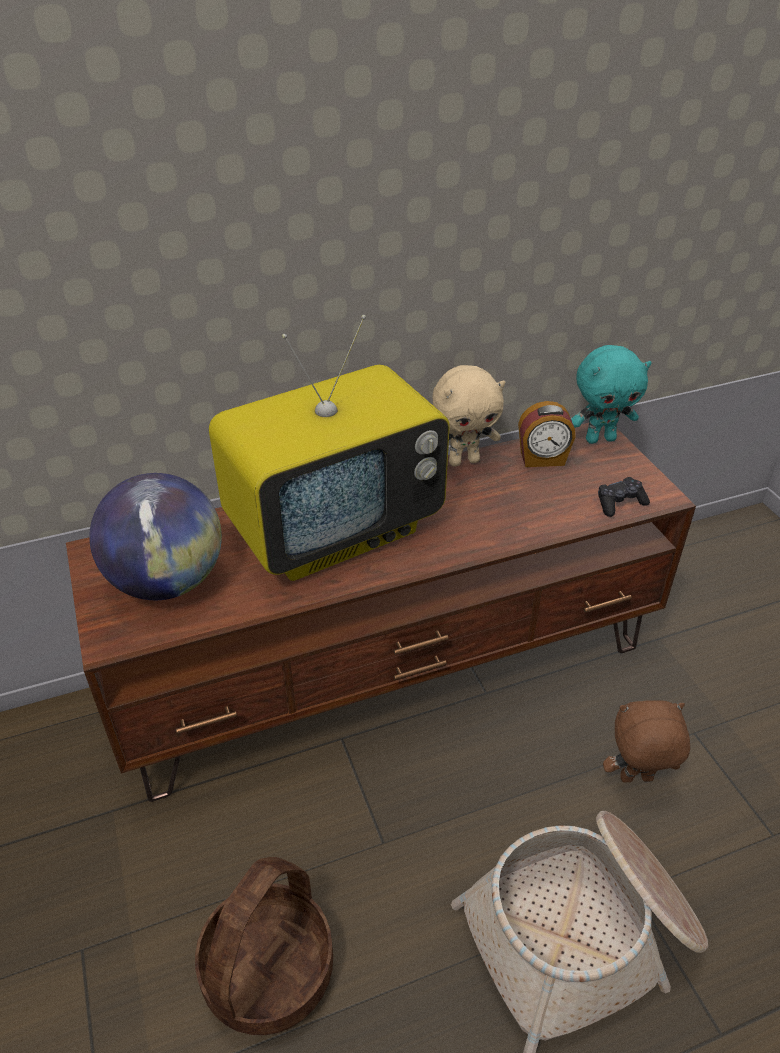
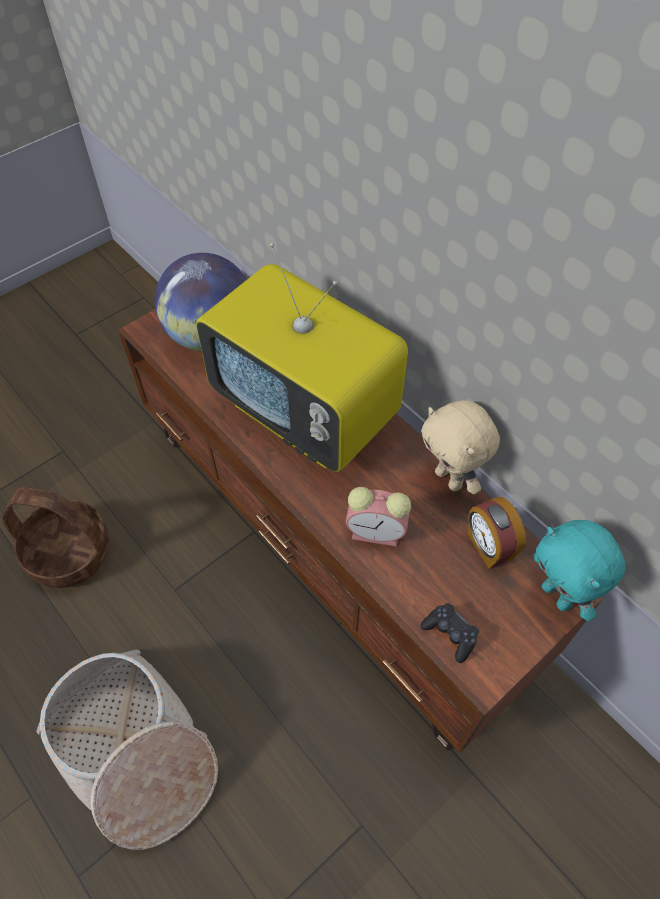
camera: 70 degrees right, 15 degrees up
brown plush toy [603,700,690,782] -> none
none -> alarm clock [346,487,411,547]

